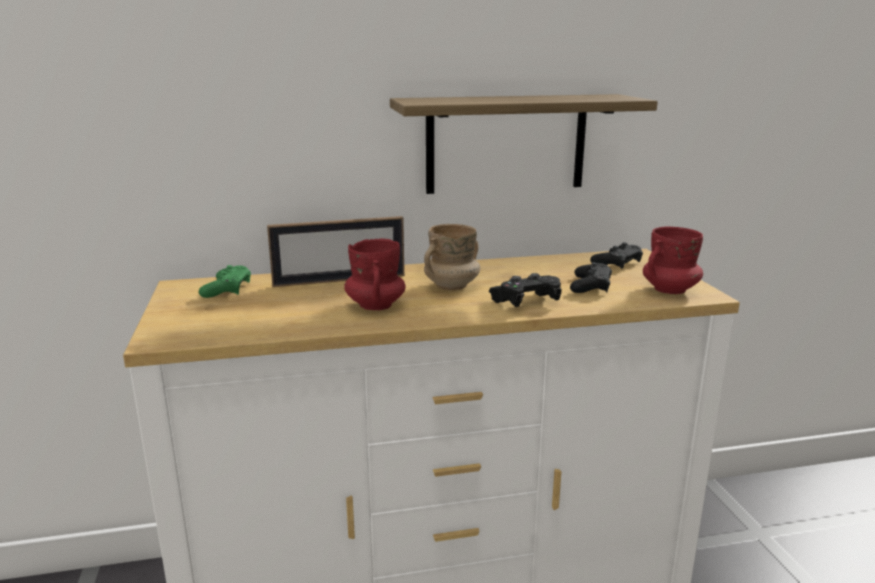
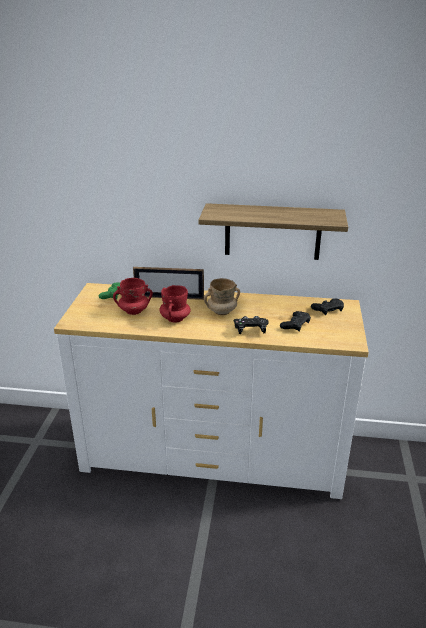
camera: 20 degrees right, 10 degrees up
red mug [643,227,703,294] -> red mug moved to [113,278,153,315]

